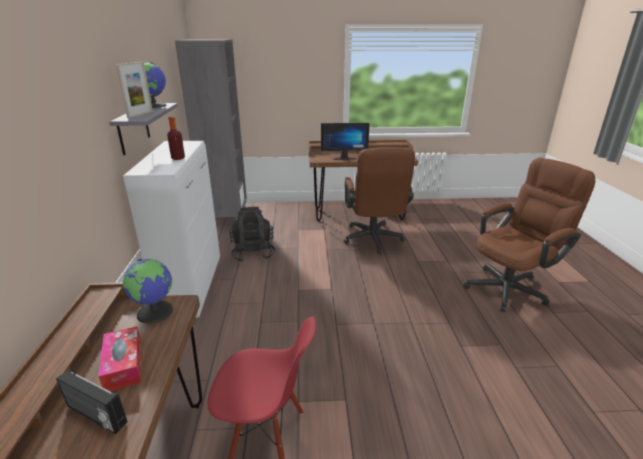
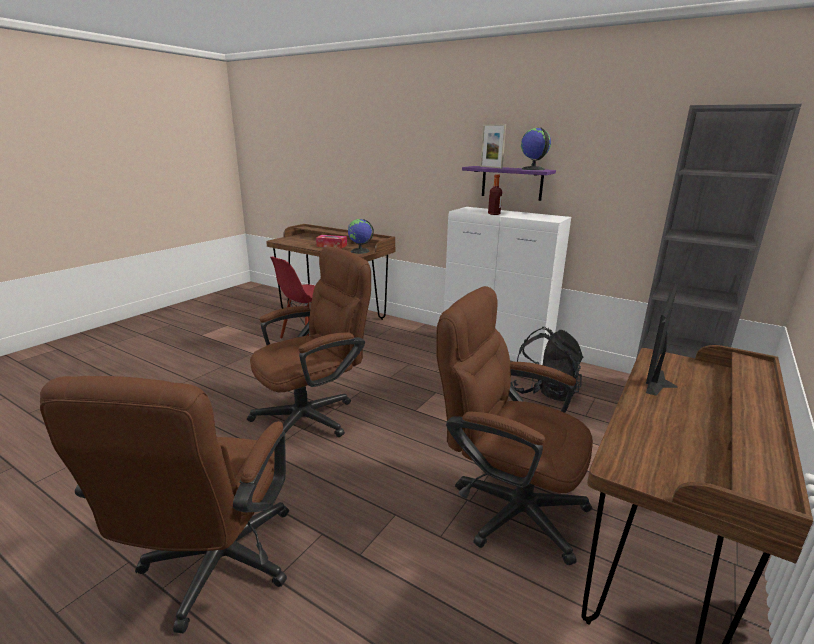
camera: 125 degrees right, 5 degrees down
radio [56,369,127,434] -> none
grey shelf [109,103,178,155] -> purple shelf [462,166,556,201]
none -> brown office chair [247,246,371,437]

